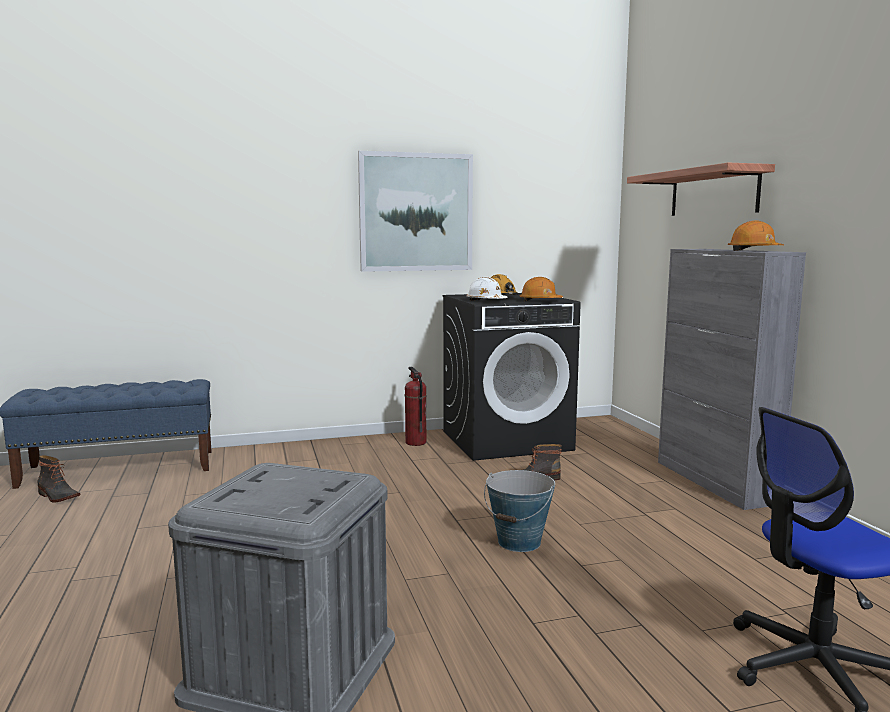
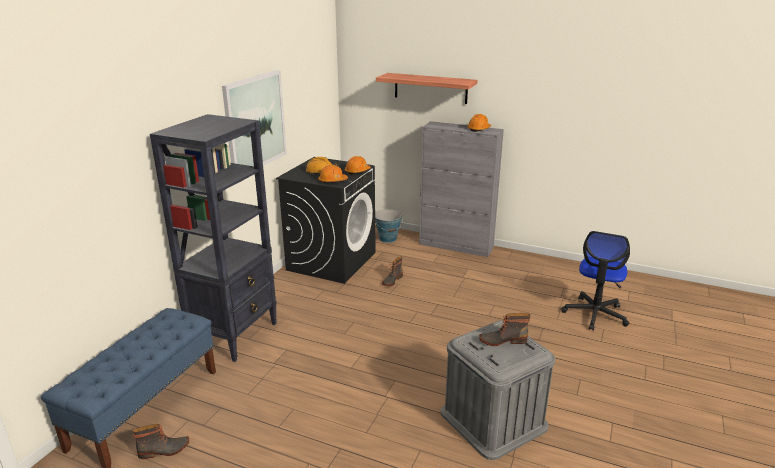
camera: 50 degrees left, 15 degrees up
fire extinguisher [405,367,427,446] -> none
white hard hat [466,277,508,300] -> orange hard hat [318,165,348,183]
bucket [484,470,555,552] -> bucket moved to [375,209,403,243]
none -> black bookcase [150,114,277,362]
none -> boot [479,313,530,346]

